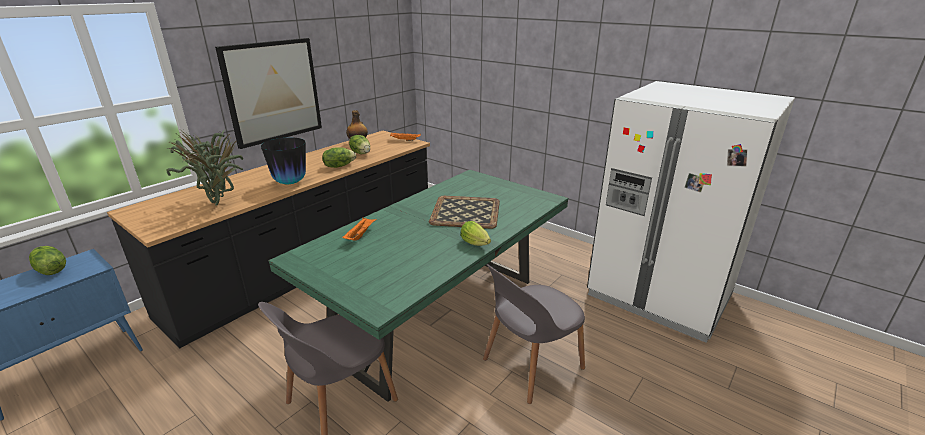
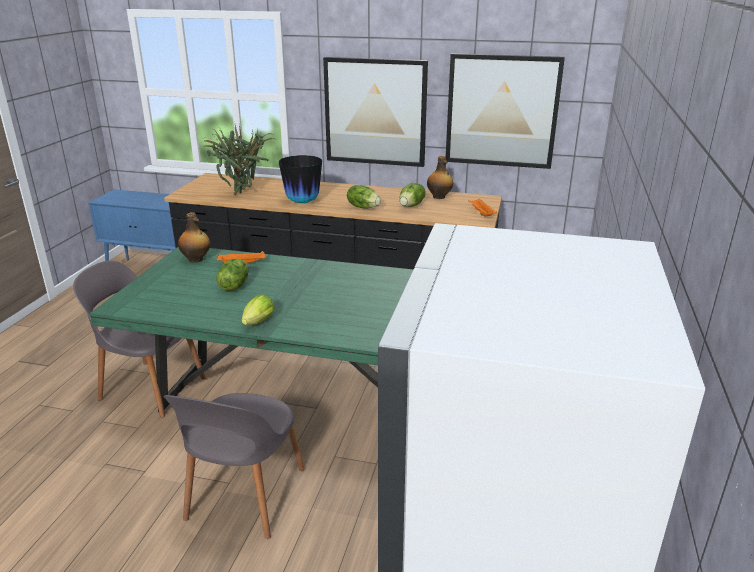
camera: 65 degrees right, 0 degrees up
lettuce [29,246,66,275] -> lettuce moved to [216,259,248,291]
tray [429,196,500,229] -> none
grey chair [483,264,585,404] -> grey chair turned 105 degrees counterclockwise [164,393,305,539]
none -> bottle [178,212,210,263]
none -> picture [446,53,565,169]

